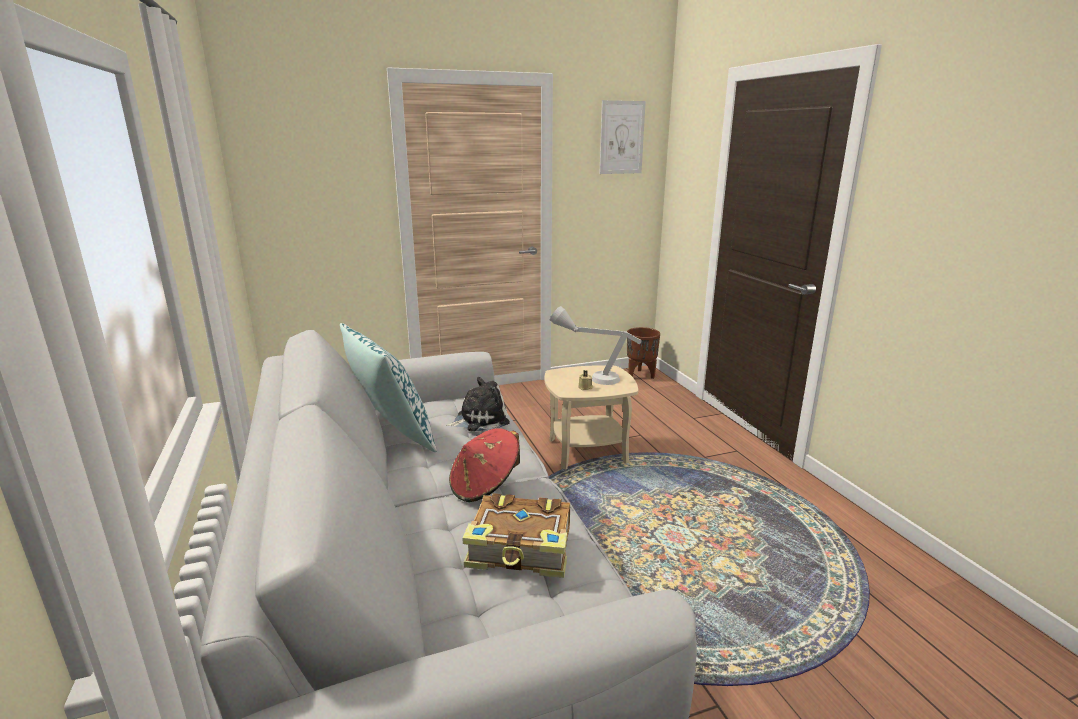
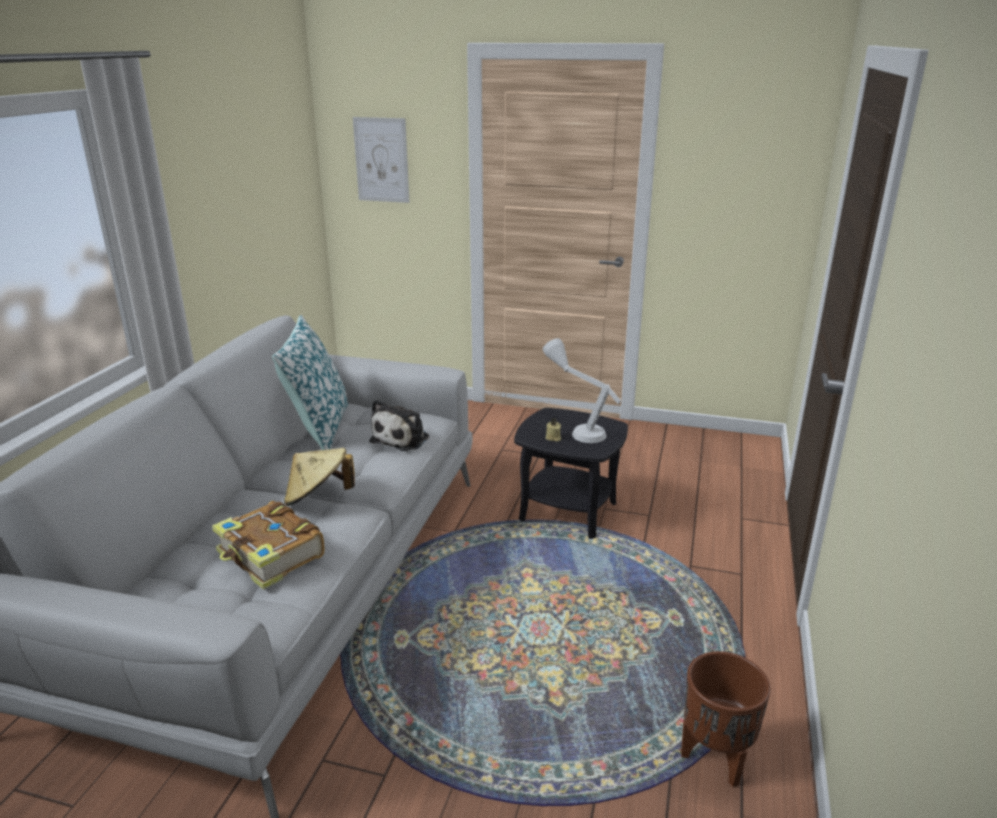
camera: 35 degrees right, 5 degrees up
plush toy [446,377,510,431] -> plush toy turned 105 degrees clockwise [370,399,429,451]
red hat [449,428,520,502] -> beige hat [284,448,355,506]
beige side table [545,365,638,470] -> black side table [514,408,628,539]
picture [599,100,646,174] -> picture moved to [353,117,410,203]
brown planter [627,327,660,379] -> brown planter moved to [681,651,770,787]

